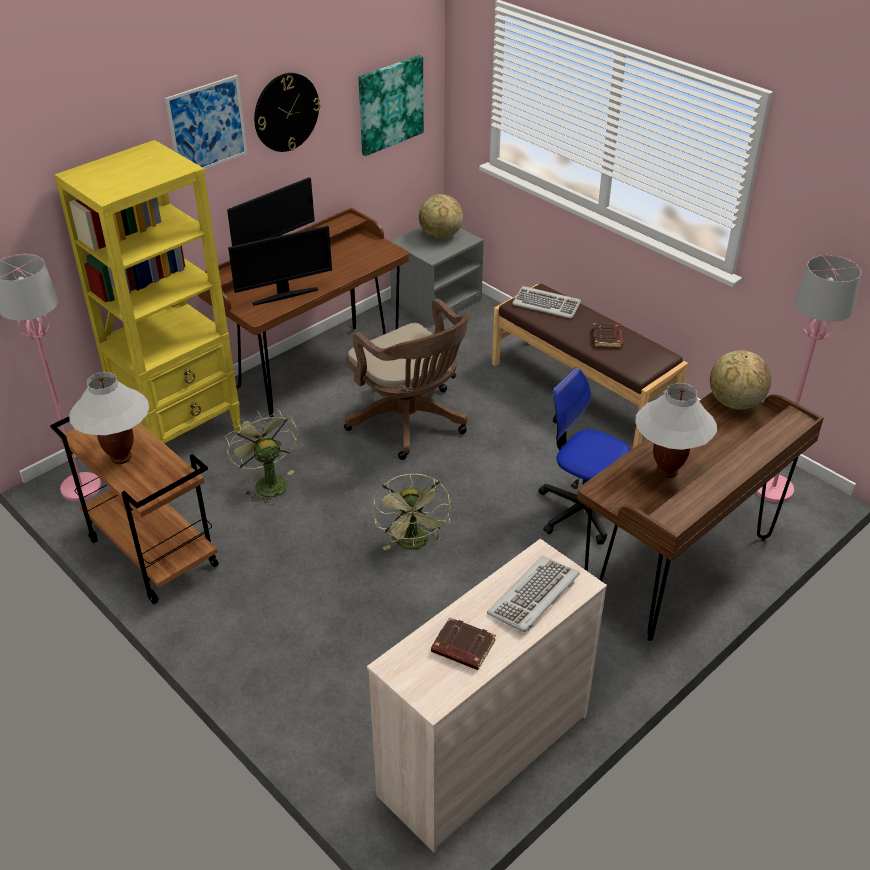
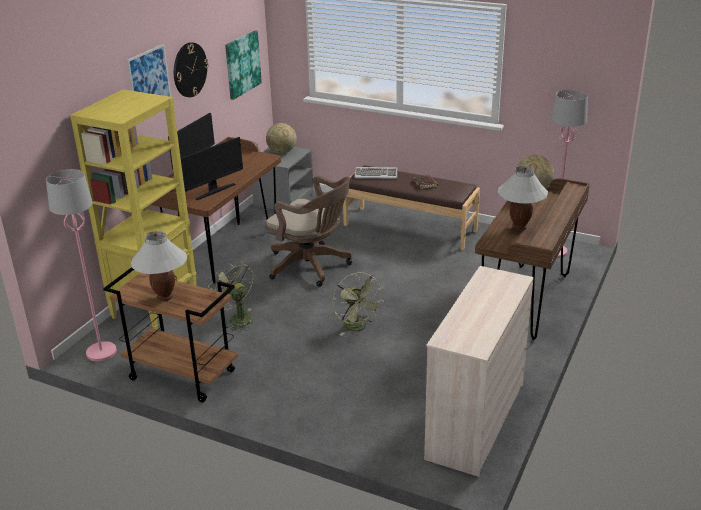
camera: 20 degrees left, 10 degrees down
brown book [431,617,496,670] -> none
keyboard [487,556,580,632] -> none
office chair [539,367,630,545] -> none

